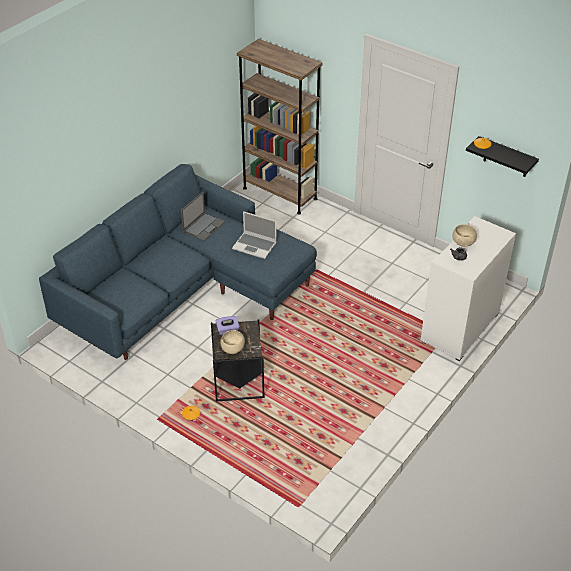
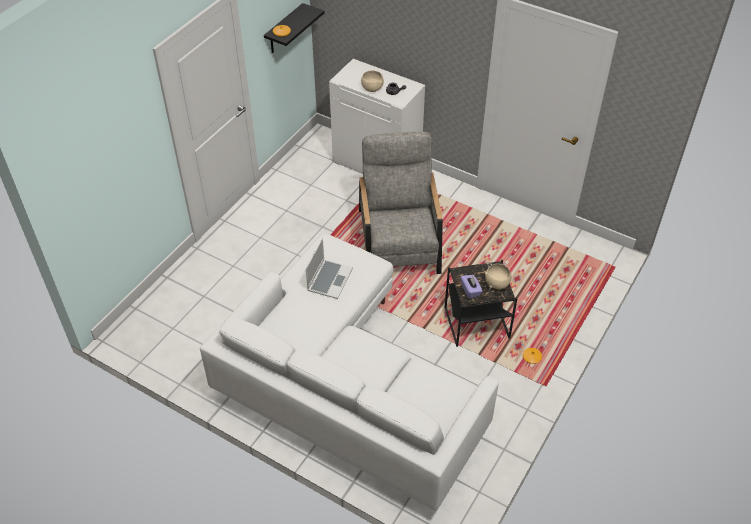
camera: 95 degrees left, 5 degrees up
blue sofa [39,164,317,360] -> white sofa [200,233,499,511]
laptop [181,192,225,241] -> none
brown bookcase [237,39,323,214] -> none
none -> grey armchair [359,132,443,274]

